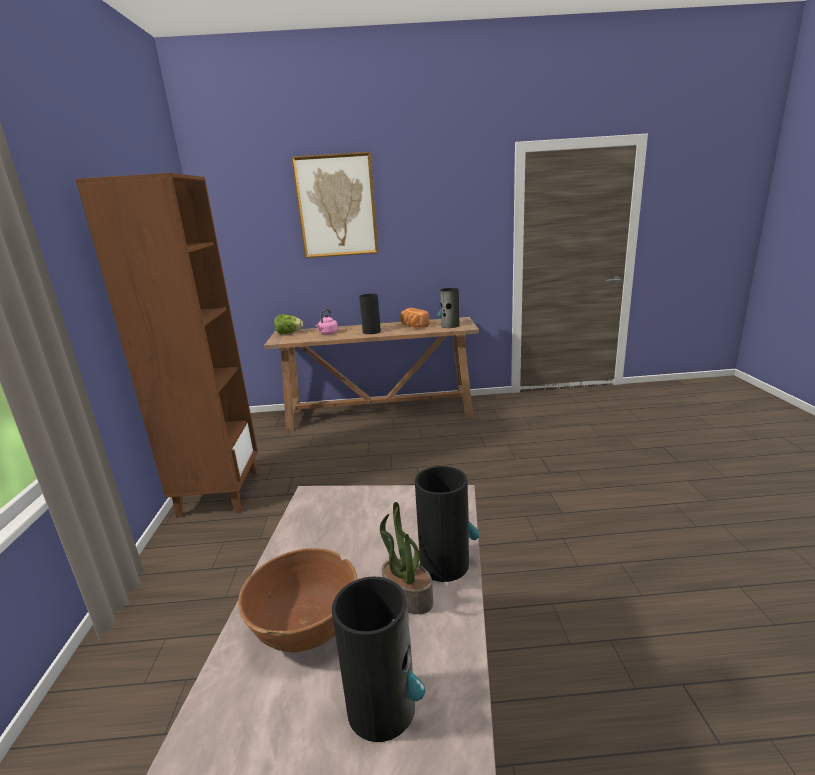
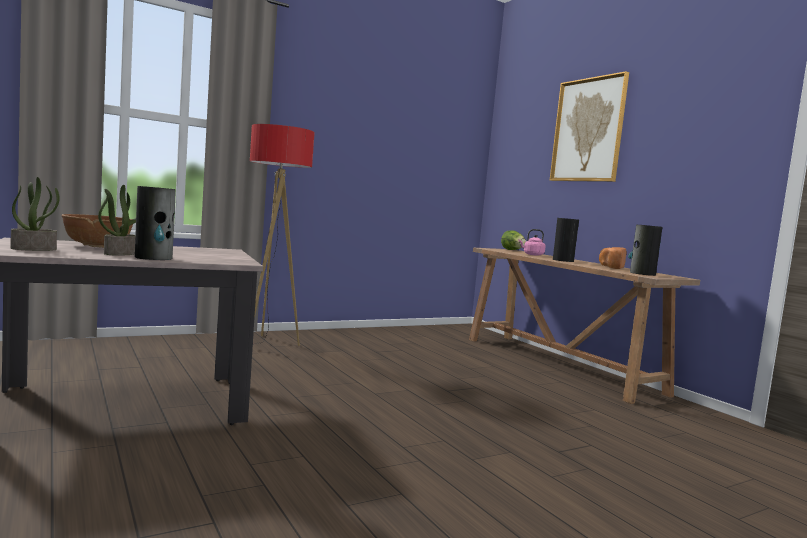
camera: 60 degrees right, 15 degrees down
brown bookcase [76,173,258,518] -> none
vase [332,577,425,742] -> potted plant [10,177,60,251]
none -> floor lamp [250,124,315,346]

